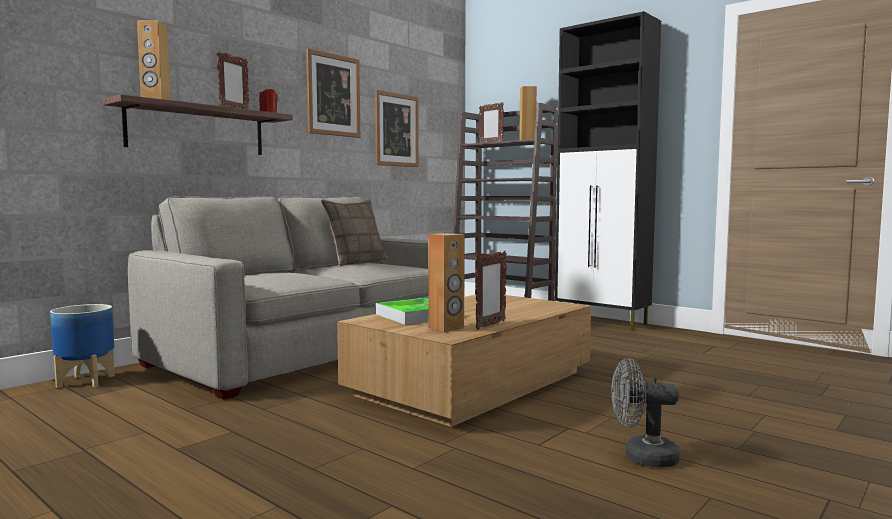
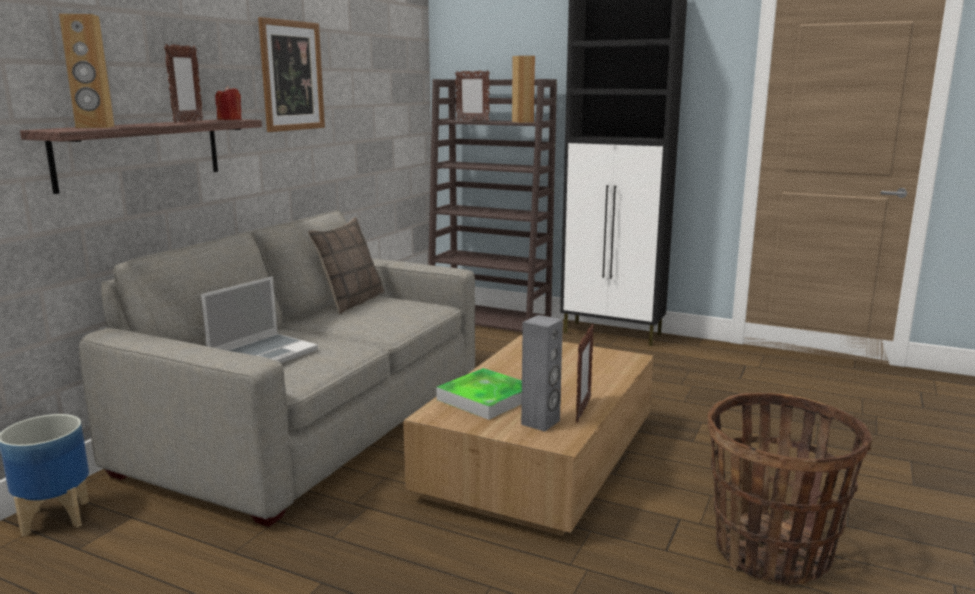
camera: 15 degrees left, 10 degrees up
picture [375,90,419,167] -> none
brown speaker [428,233,464,332] -> grey speaker [521,315,563,432]
grey fan [611,358,680,467] -> basket [708,393,872,585]
none -> laptop [201,276,318,363]

